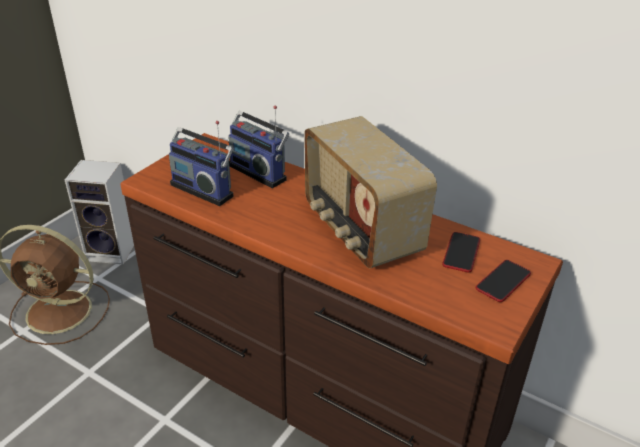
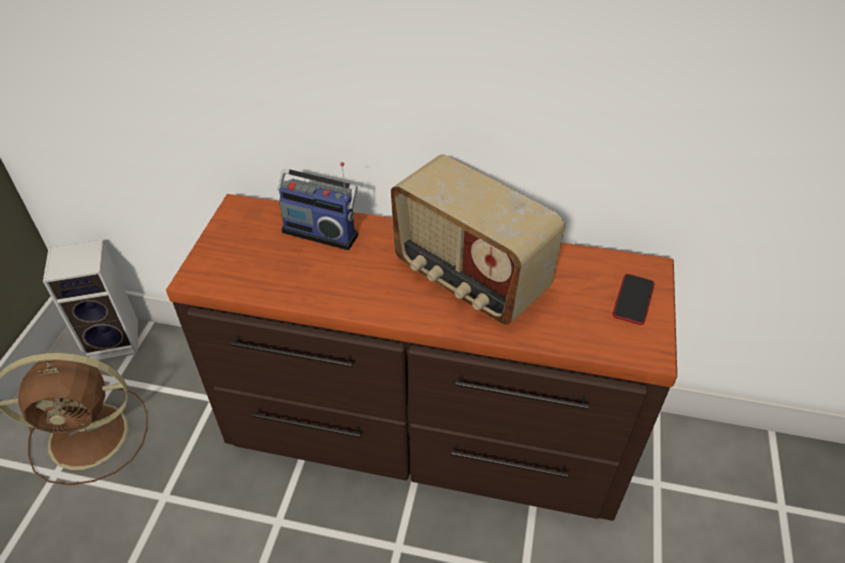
camera: 20 degrees left, 10 degrees up
radio [169,121,234,206] -> none
phone [442,232,480,272] -> none

